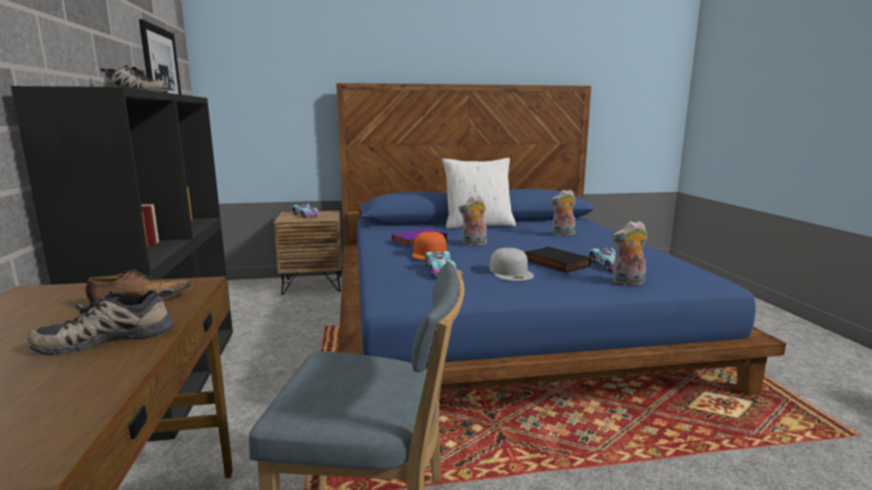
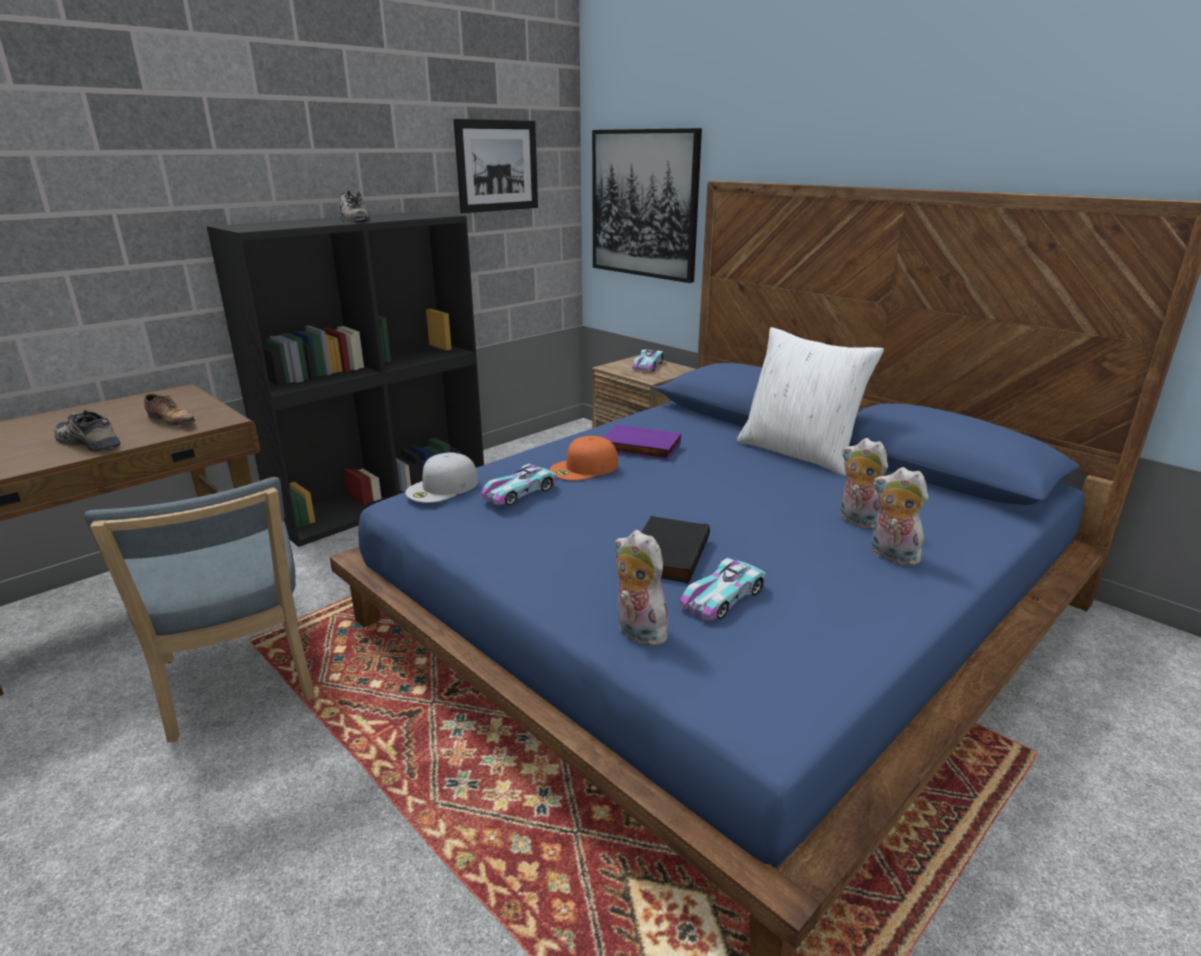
camera: 55 degrees right, 10 degrees up
plush toy [458,195,487,246] -> plush toy moved to [871,467,929,566]
white cap [490,248,534,281] -> white cap moved to [405,453,478,503]
none -> picture [592,128,702,283]

